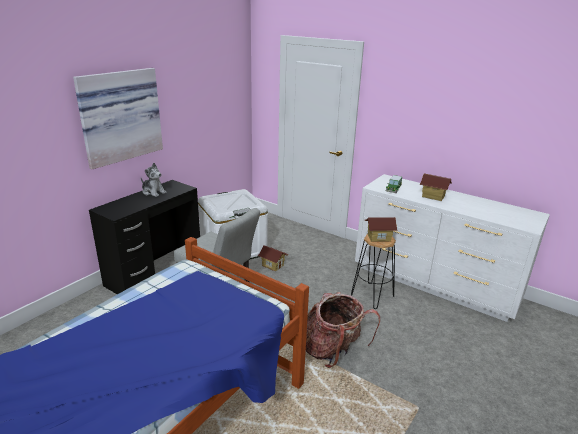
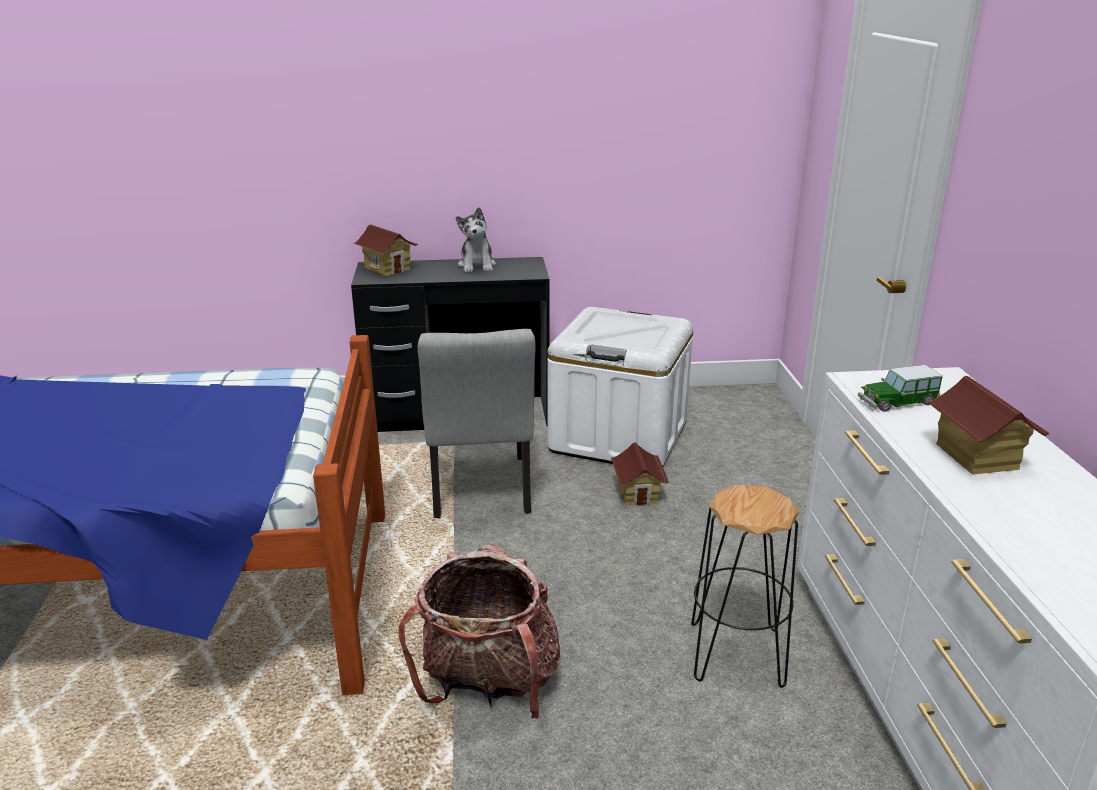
camera: 50 degrees right, 0 degrees up
picture [73,68,163,169] -> none
toy house [365,217,398,242] -> toy house moved to [354,225,418,276]

